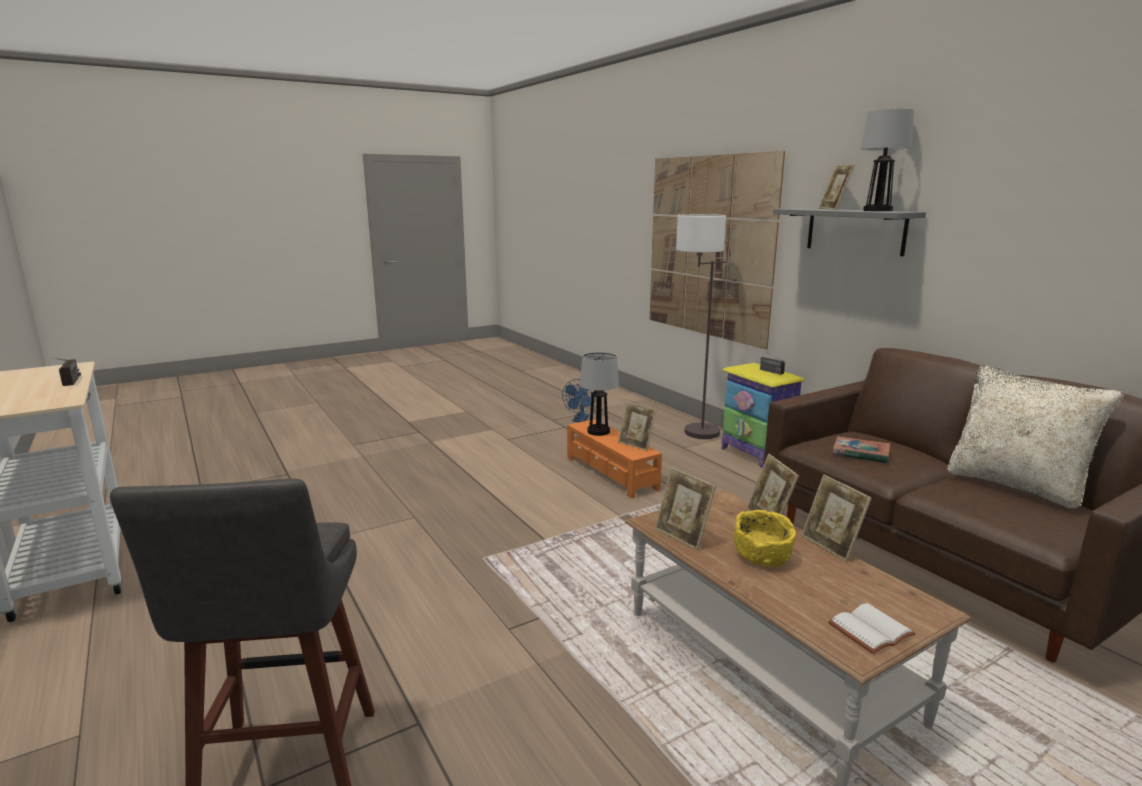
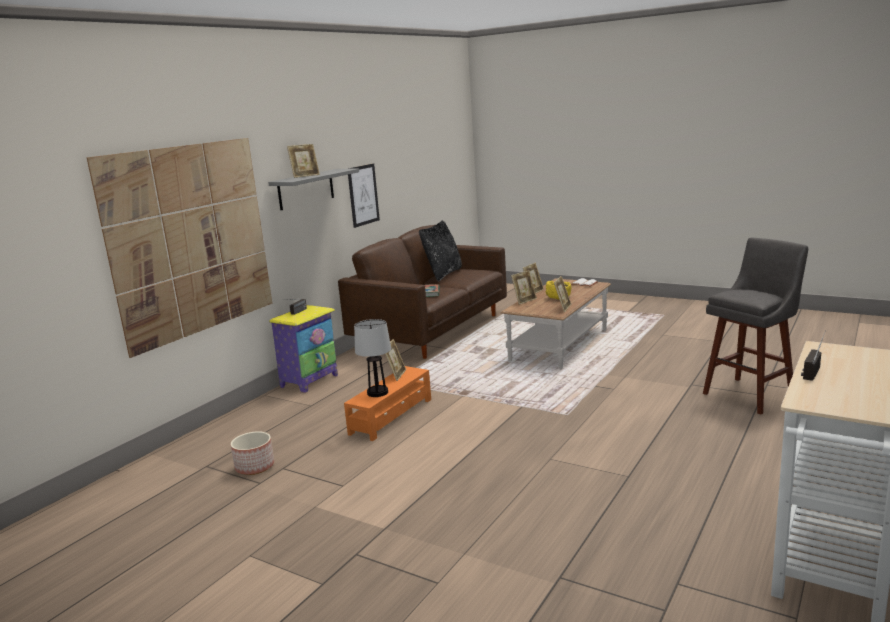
camera: 115 degrees left, 0 degrees up
blue fan [562,379,596,422] -> planter [231,431,274,475]
white floor lamp [676,214,726,439] -> none
table lamp [861,108,914,211] -> none
beige pillow [948,365,1123,509] -> black pillow [419,221,462,281]
none -> picture [348,164,380,228]

